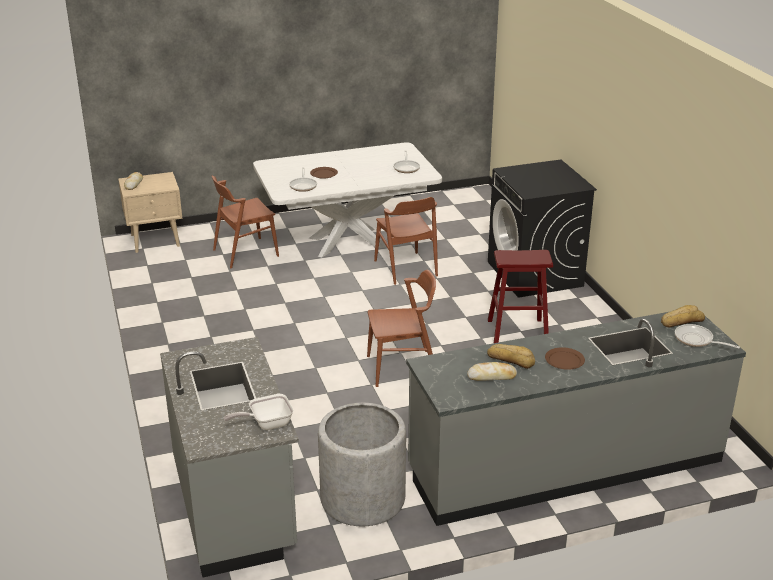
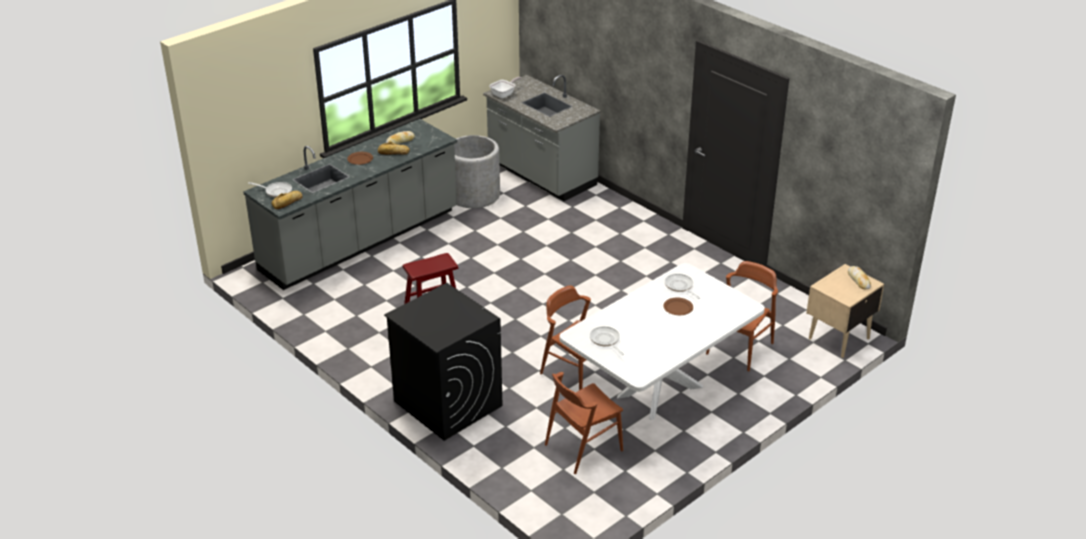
camera: 155 degrees right, 5 degrees up
brown chair [367,270,436,387] -> brown chair moved to [545,372,623,474]

